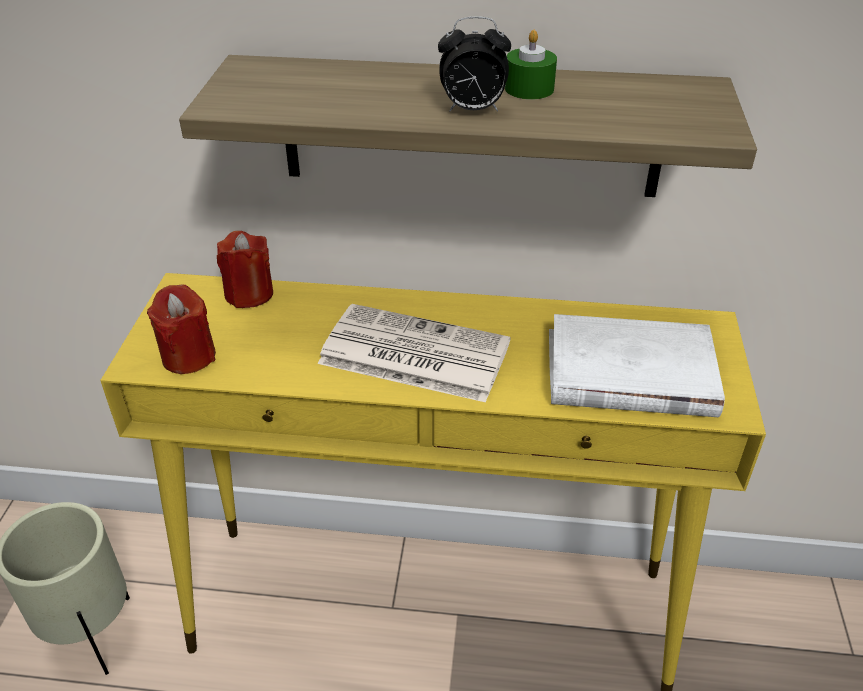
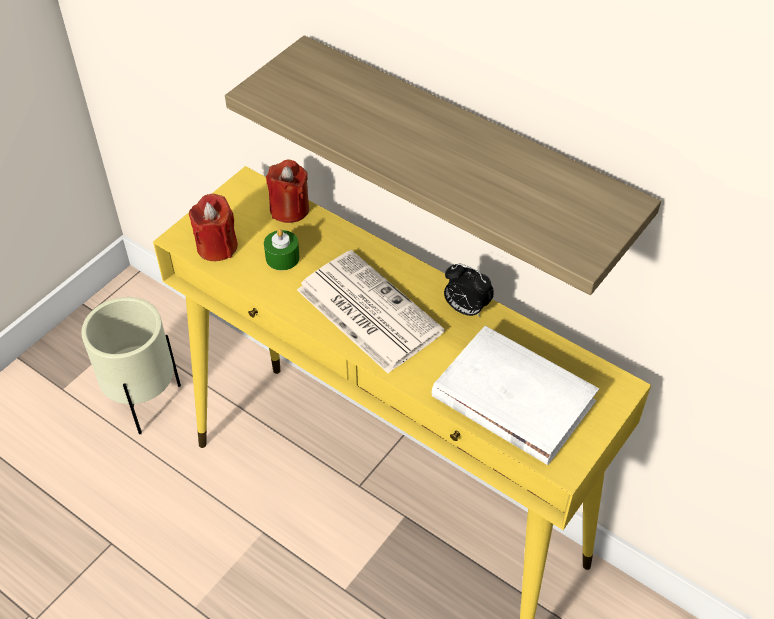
camera: 30 degrees right, 10 degrees up
alarm clock [438,16,511,112] -> alarm clock moved to [444,264,494,317]
green candle [505,30,557,100] -> green candle moved to [264,229,300,270]

